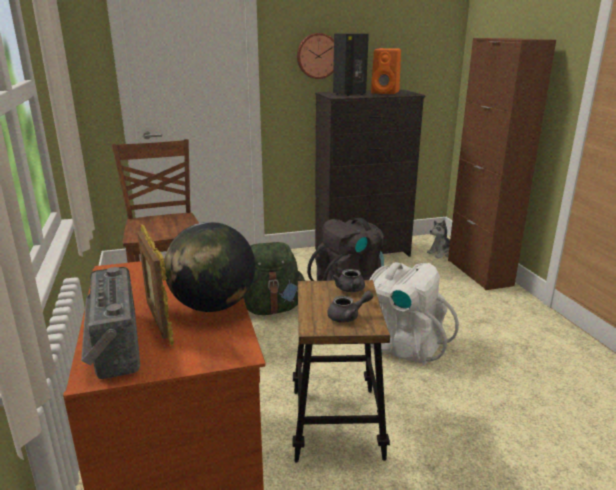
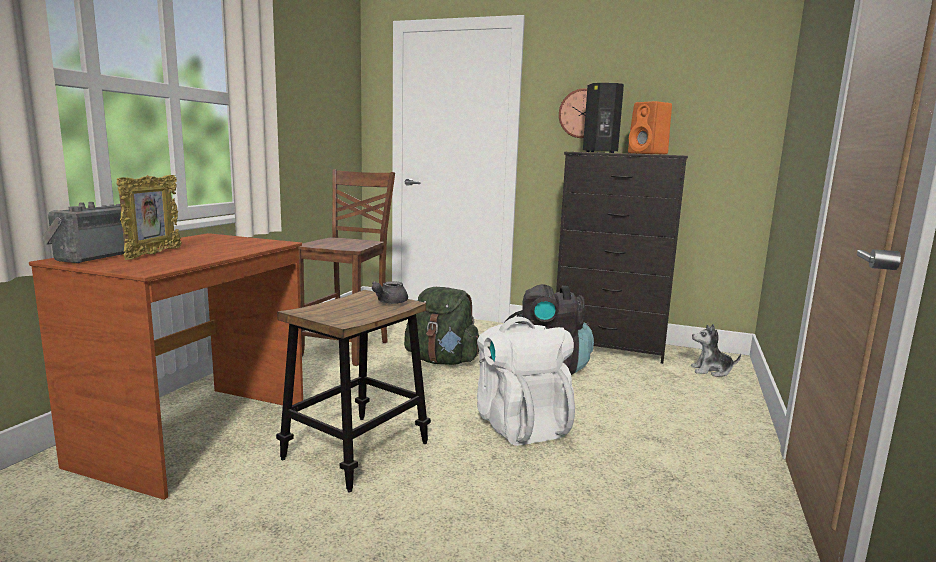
camera: 35 degrees right, 10 degrees down
globe [164,222,255,312] -> none
grey teapot [327,291,373,323] -> none
brown cabinet [448,38,556,290] -> none

